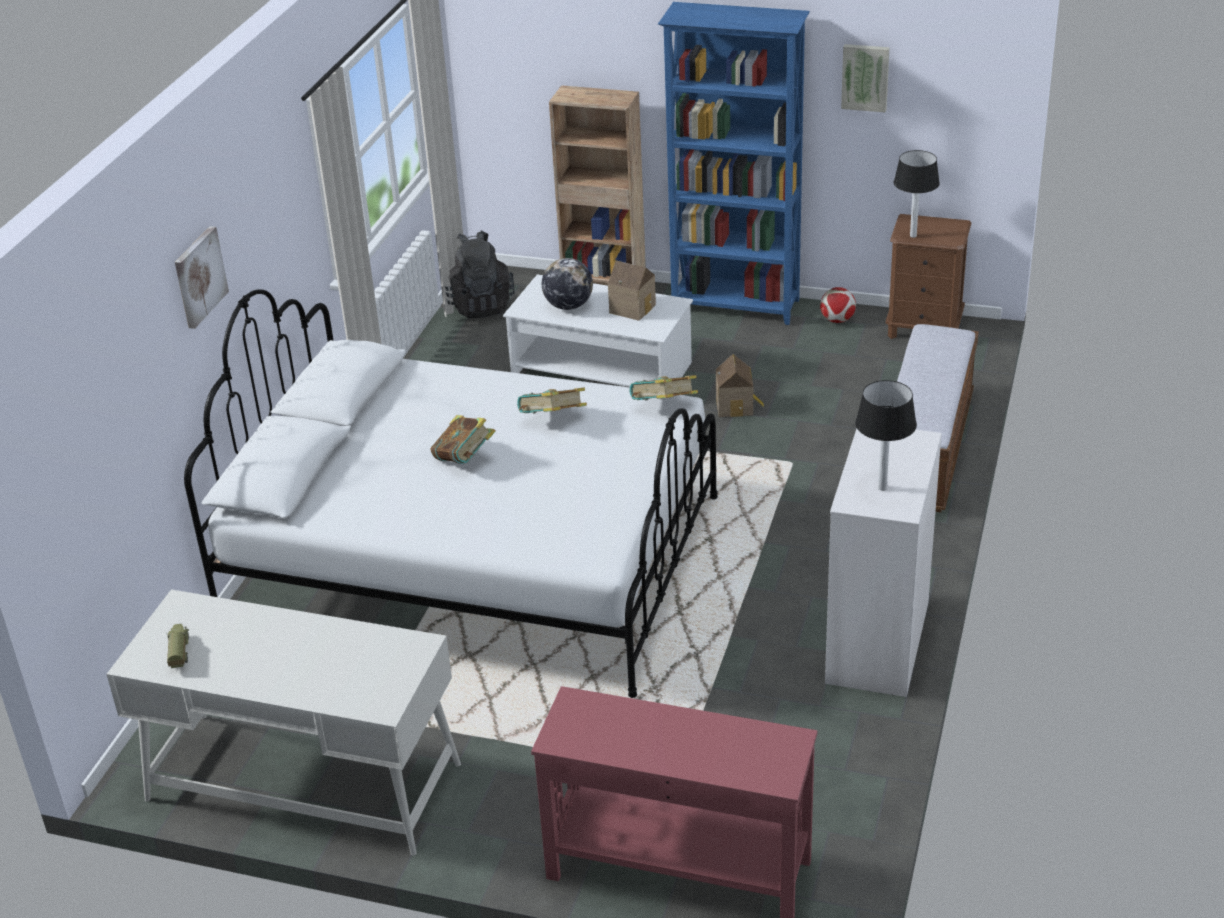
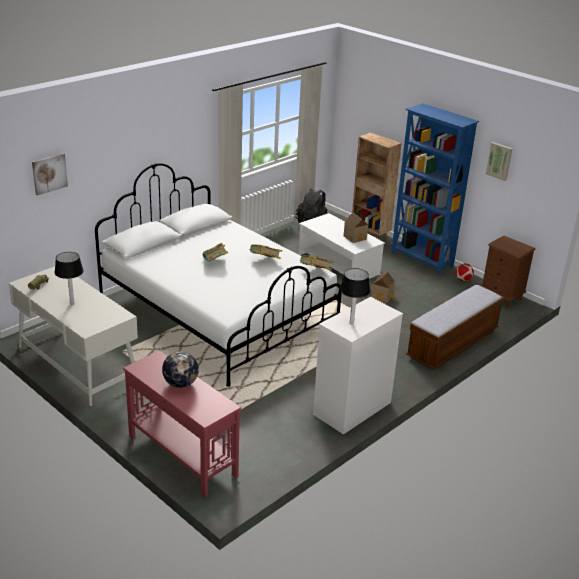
camera: 25 degrees right, 5 degrees down
picture [175,226,229,329] -> picture moved to [32,153,68,195]
globe [542,258,593,310] -> globe moved to [162,351,199,388]
table lamp [893,150,940,238] -> table lamp moved to [55,252,84,304]

